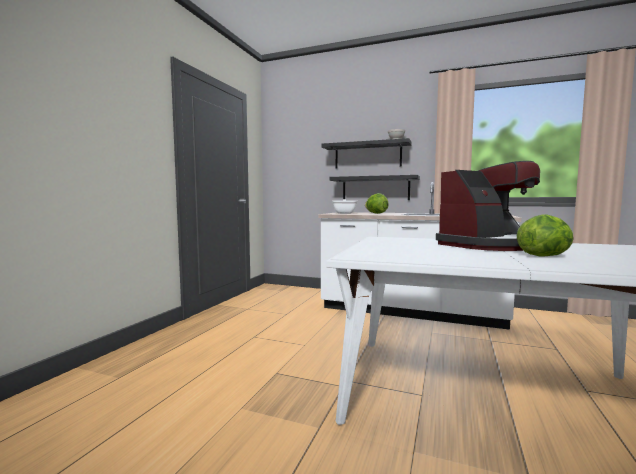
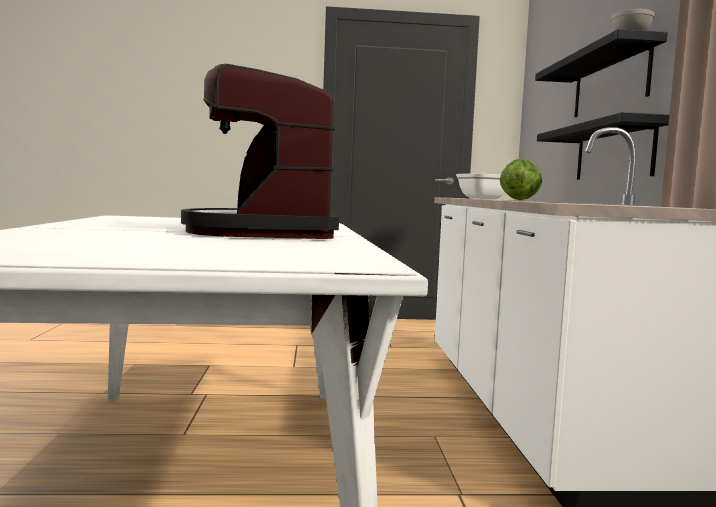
camera: 65 degrees right, 0 degrees up
coffee machine [436,161,540,251] -> coffee machine turned 45 degrees clockwise [181,64,339,239]
lettuce [516,214,574,257] -> none

